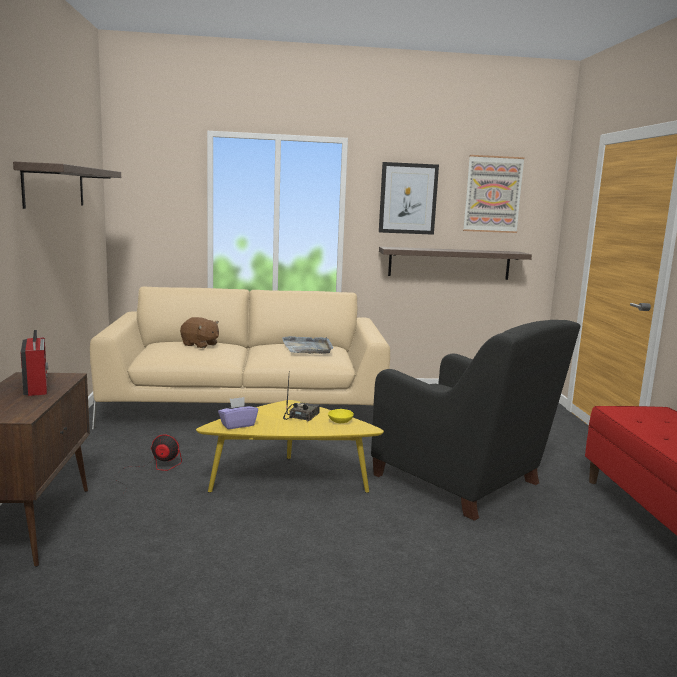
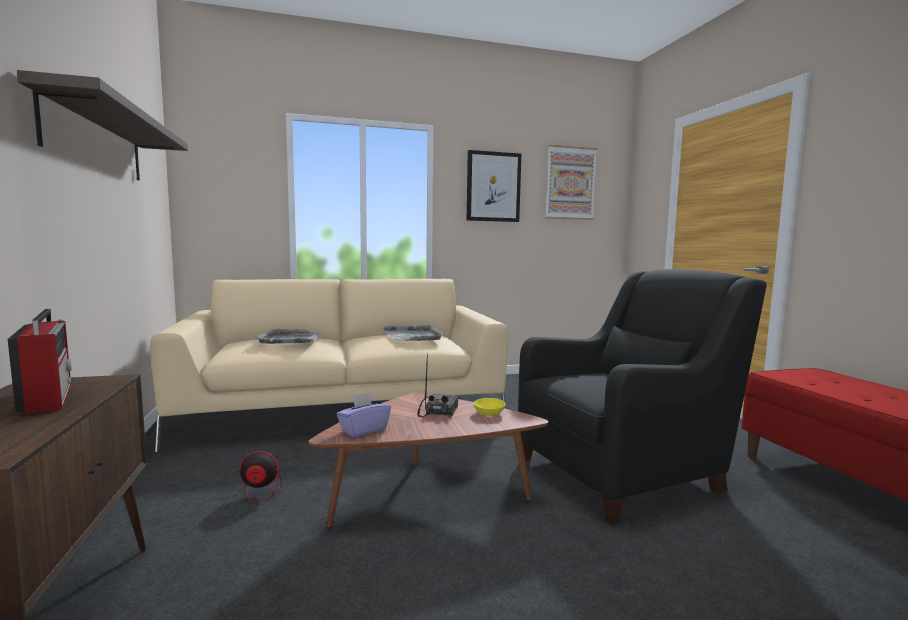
camera: 10 degrees left, 5 degrees down
brown plush toy [180,317,219,348] -> grey tray [255,329,320,344]
yellow coffee table [196,400,384,493] -> brown coffee table [308,393,549,528]
black armchair [371,320,581,521] -> black armchair turned 60 degrees counterclockwise [518,269,767,525]
shelf [379,247,532,280] -> none

